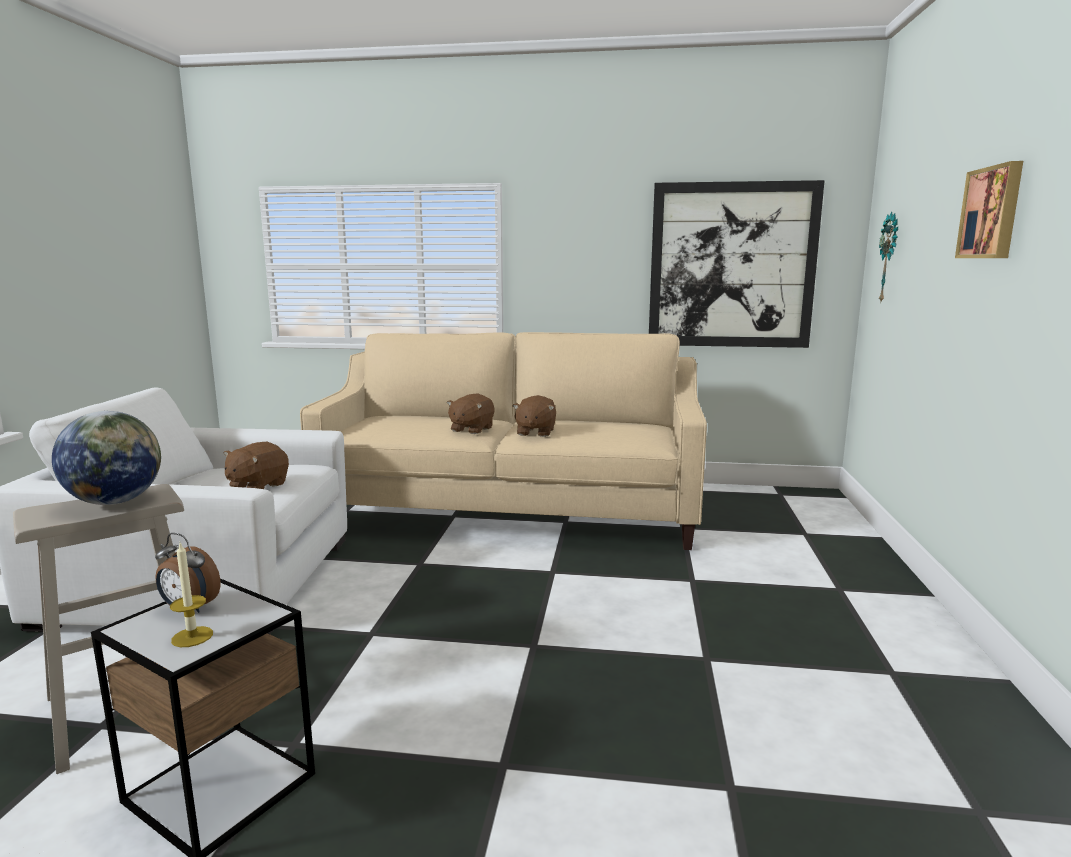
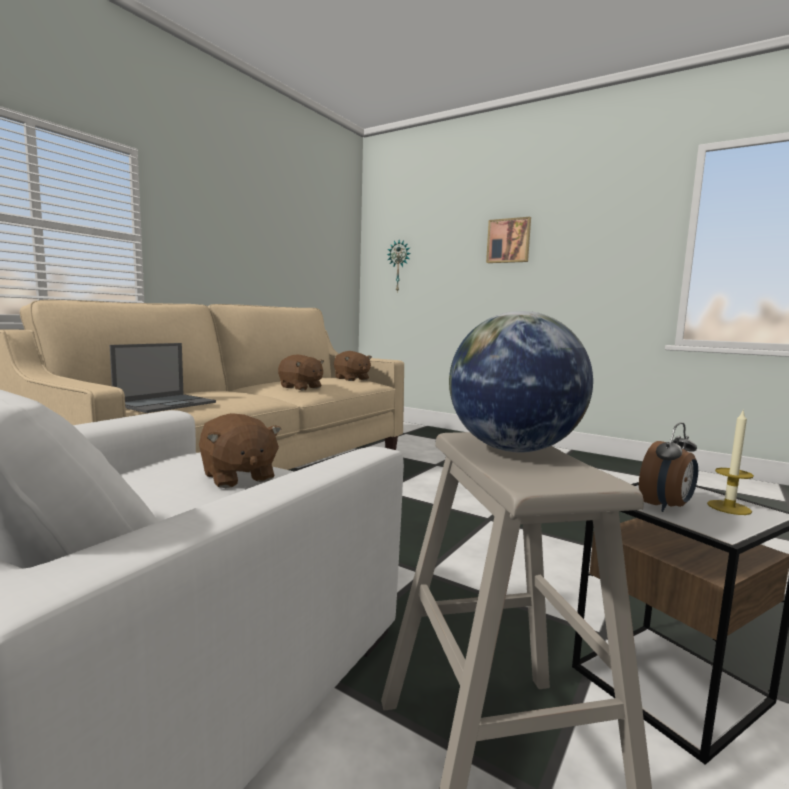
camera: 65 degrees left, 5 degrees down
brown plush toy [446,394,494,434] -> brown plush toy moved to [334,351,372,381]
picture [649,180,825,348] -> none
none -> laptop [110,343,216,413]

